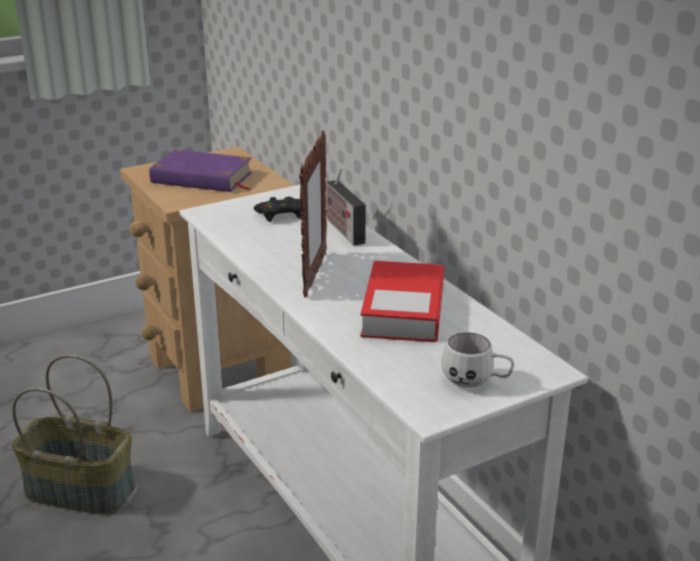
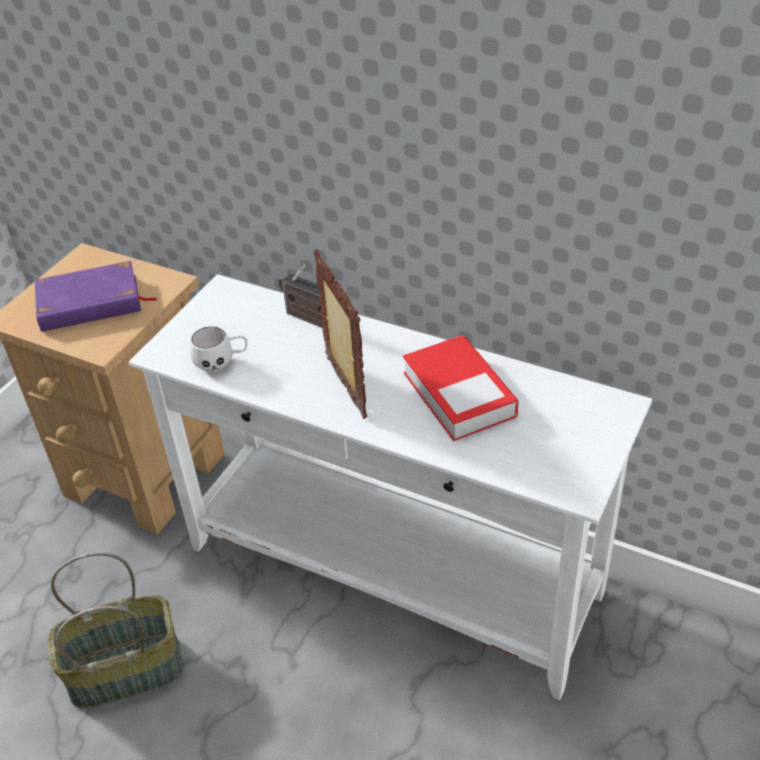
camera: 30 degrees left, 15 degrees up
black game controller [254,197,301,222] -> none
white mug [441,332,514,387] -> white mug moved to [190,326,247,372]

